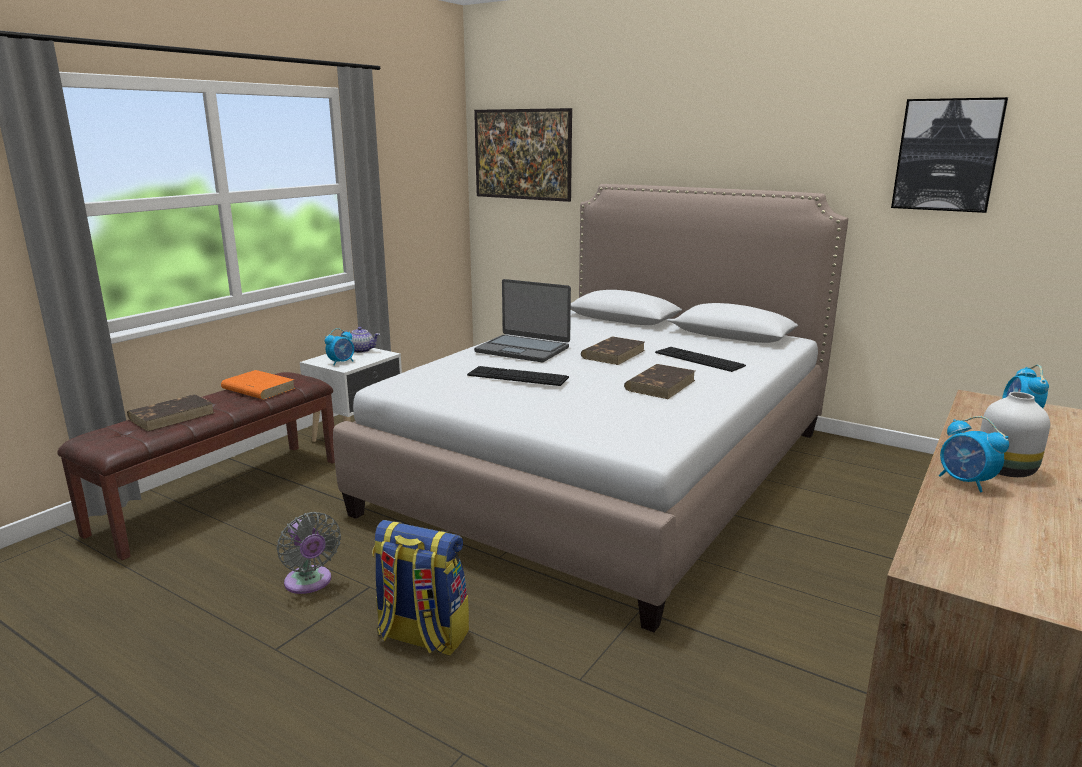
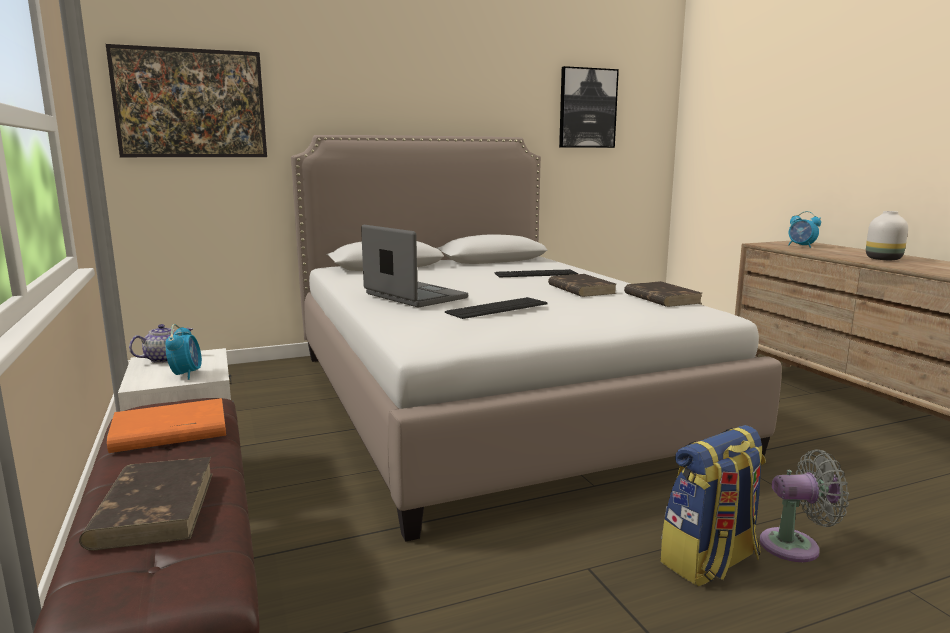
camera: 55 degrees left, 5 degrees down
grey fan [277,512,341,594] -> grey fan moved to [760,450,849,562]
laptop [474,279,571,362] -> laptop turned 105 degrees counterclockwise [361,225,468,307]
brown book [581,337,645,365] -> brown book moved to [624,281,701,307]
alarm clock [939,416,1009,492] -> none

